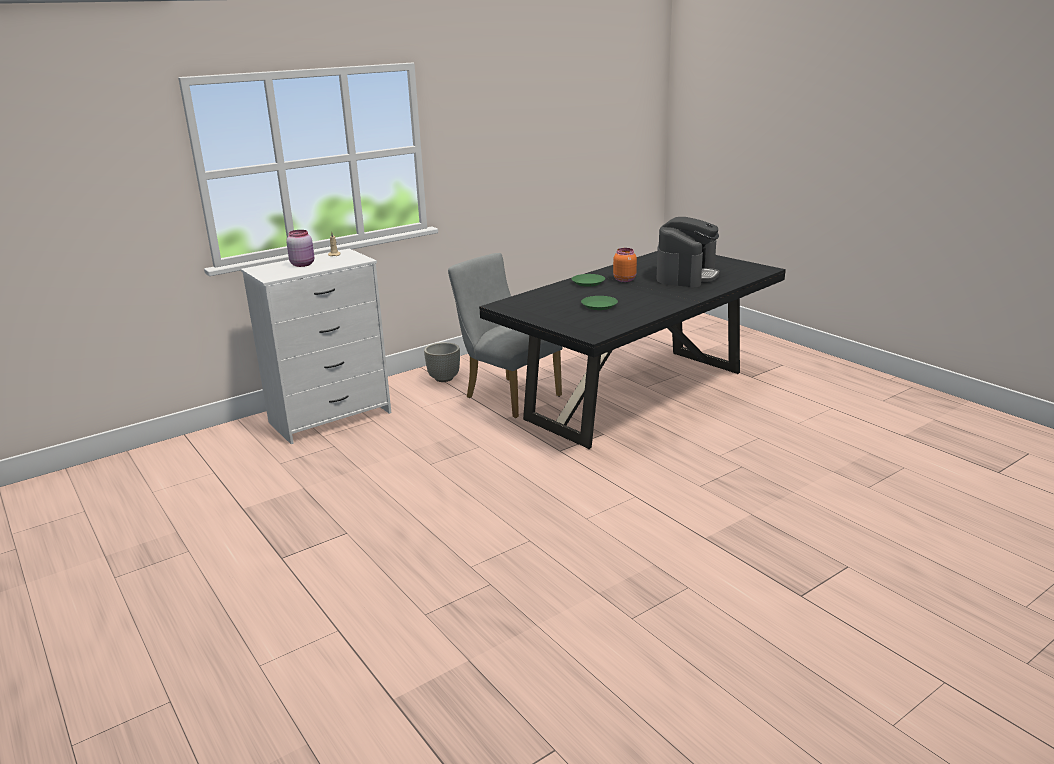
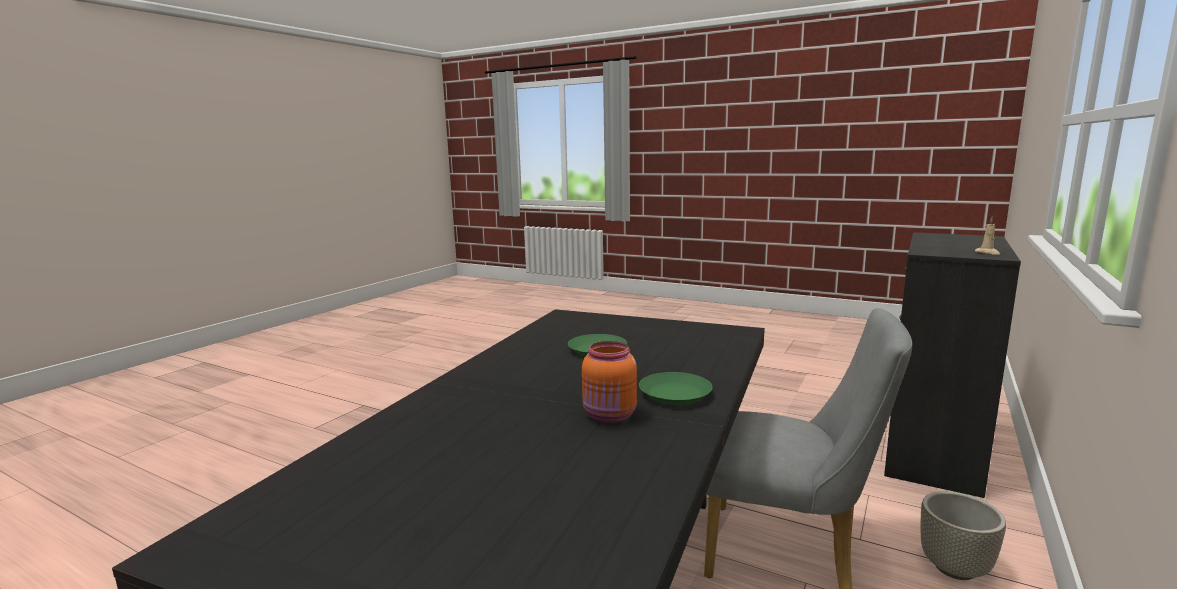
camera: 155 degrees right, 10 degrees down
white dresser [241,248,391,444] -> black dresser [884,232,1021,498]
pink jar [286,230,314,267] -> none
coffee machine [657,217,719,287] -> none

